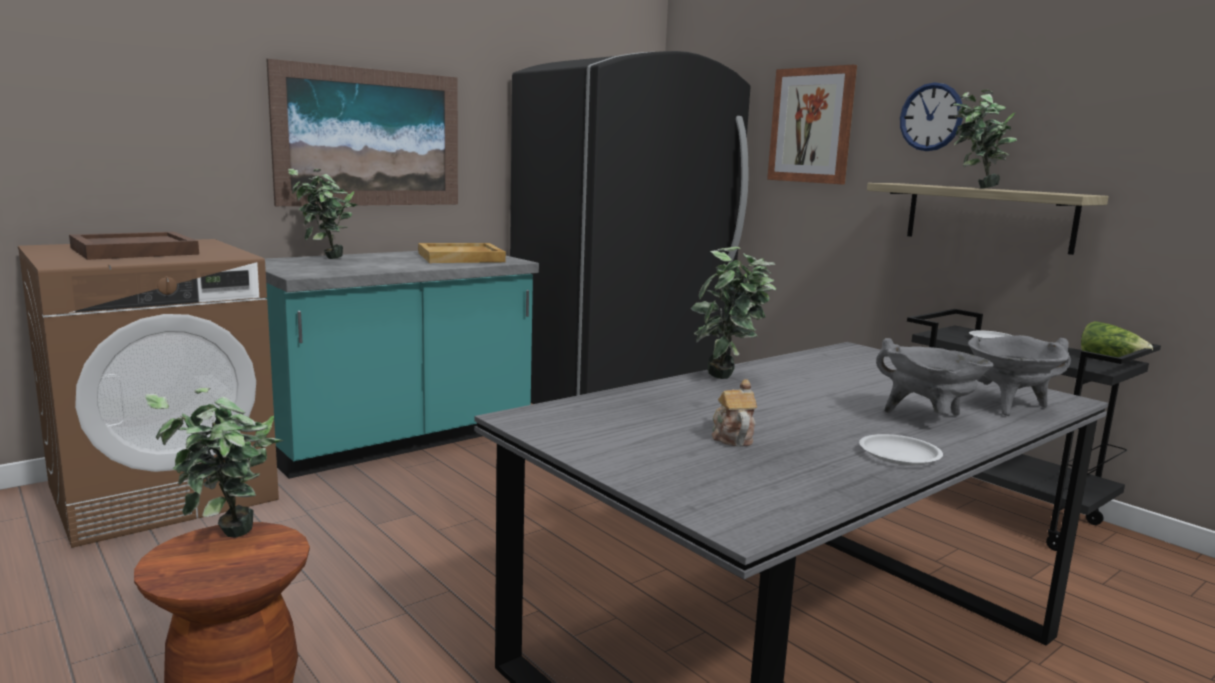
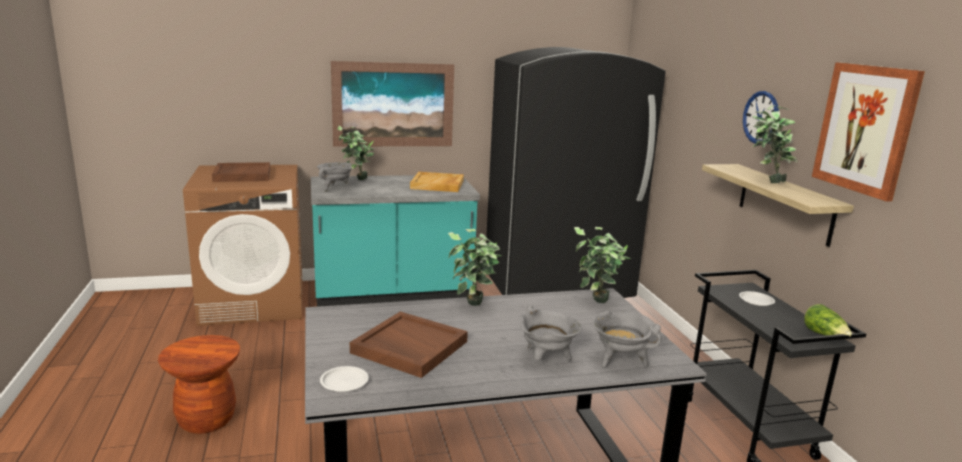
camera: 25 degrees right, 5 degrees up
potted plant [145,388,285,538] -> potted plant moved to [574,227,632,303]
teapot [712,379,757,447] -> brown tray [350,312,468,378]
picture [767,65,857,184] -> picture moved to [812,62,925,201]
white plate [859,434,943,465] -> white plate moved to [320,366,369,392]
none -> grey cooking pot [317,162,352,192]

